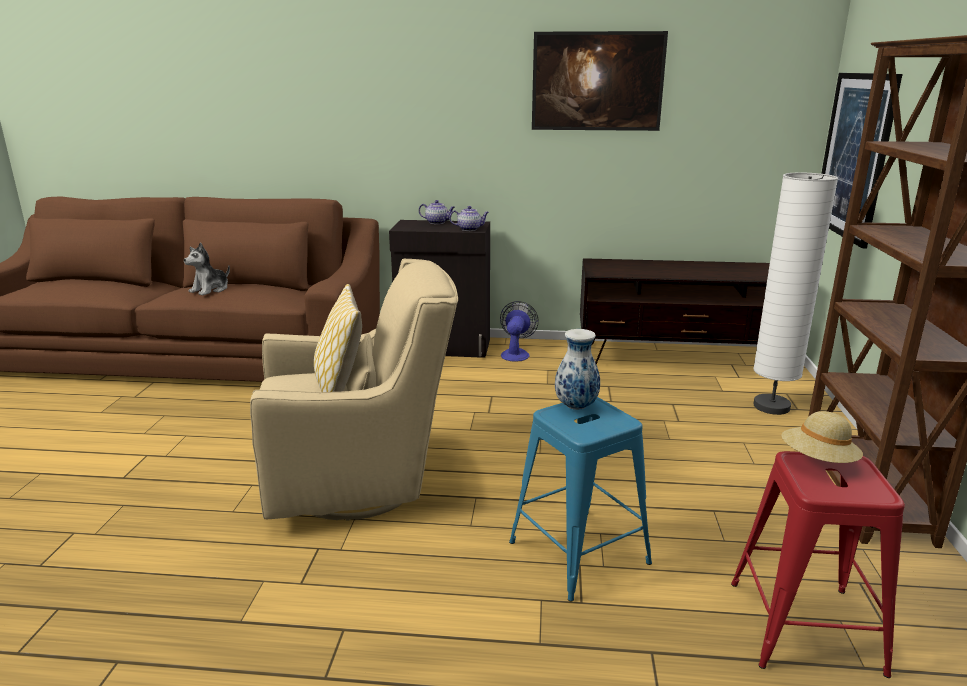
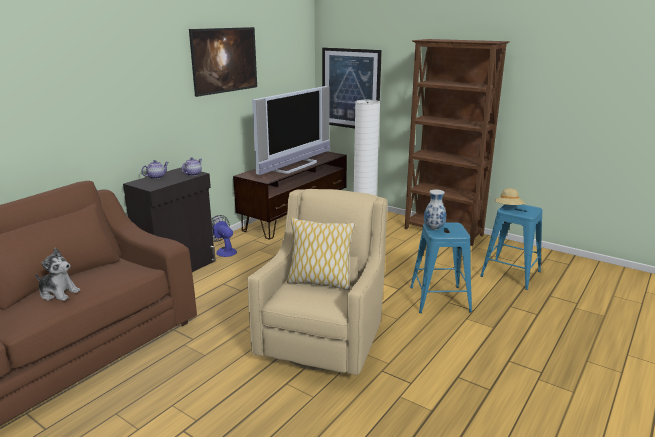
camera: 60 degrees left, 0 degrees up
plush toy [184,242,230,296] -> plush toy turned 45 degrees counterclockwise [36,248,80,301]
red stool [731,451,905,678] -> blue stool [480,204,543,290]
none -> television [252,86,330,175]

